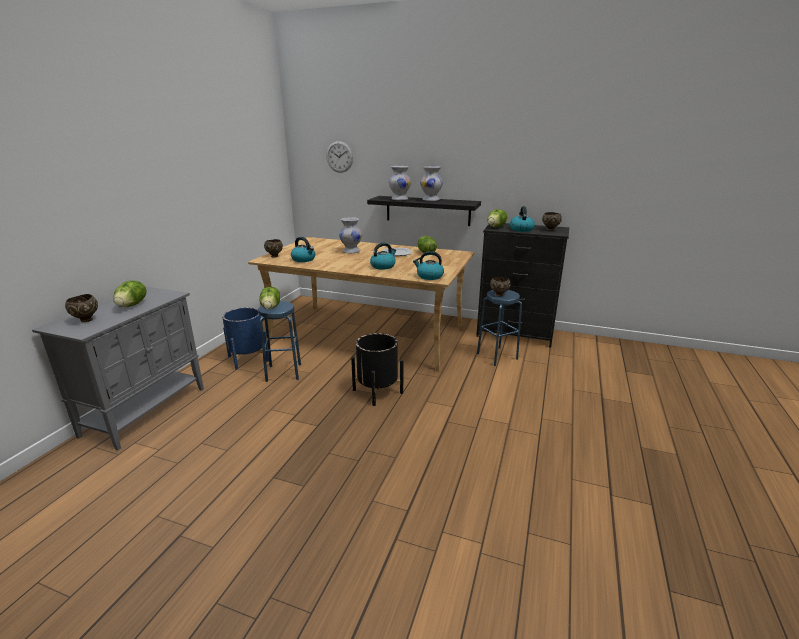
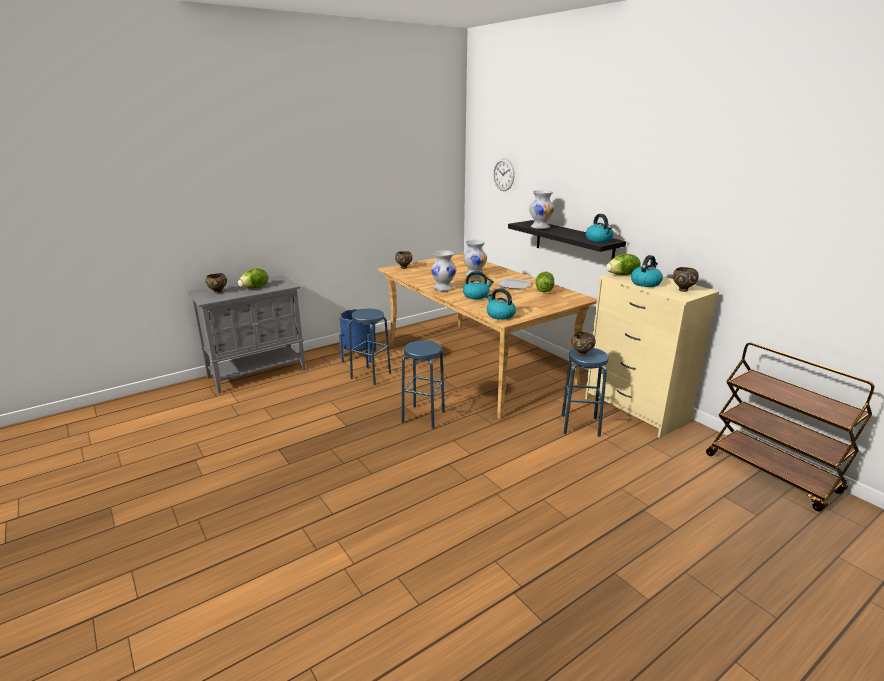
camera: 35 degrees right, 0 degrees up
lettuce [259,287,280,309] -> none
kettle [291,237,315,262] -> kettle moved to [586,214,614,242]
black planter [351,333,403,406] -> blue stool [401,340,445,429]
white vase [420,166,443,201] -> white vase moved to [431,250,456,291]
black dresser [476,223,569,348] -> beige dresser [585,273,719,438]
none -> brown cart [706,342,874,512]

